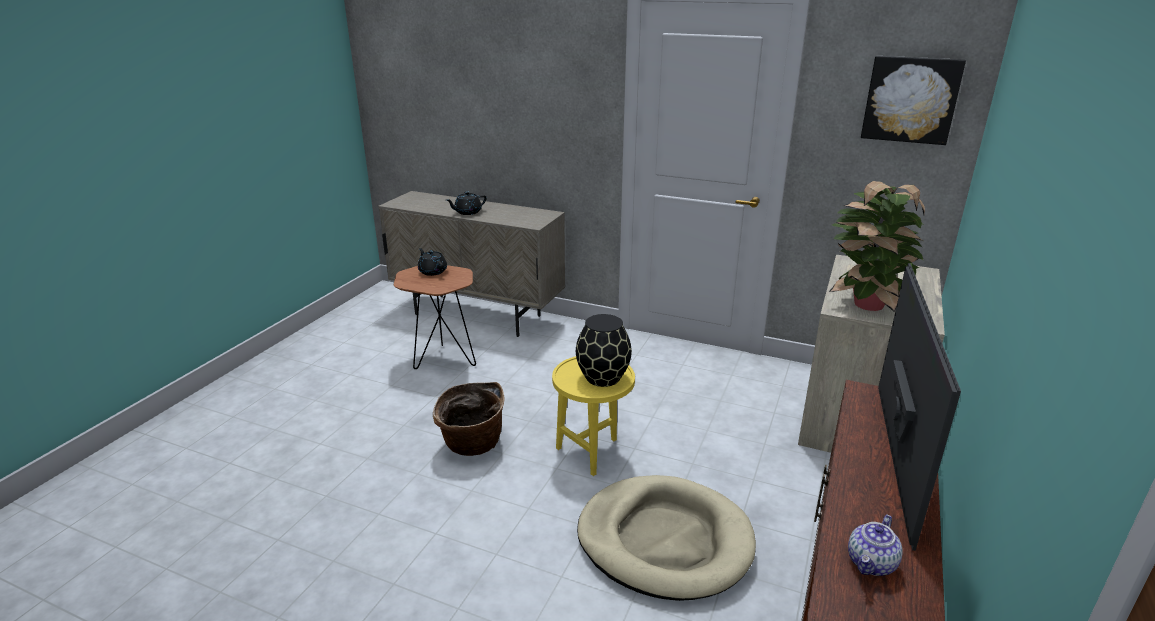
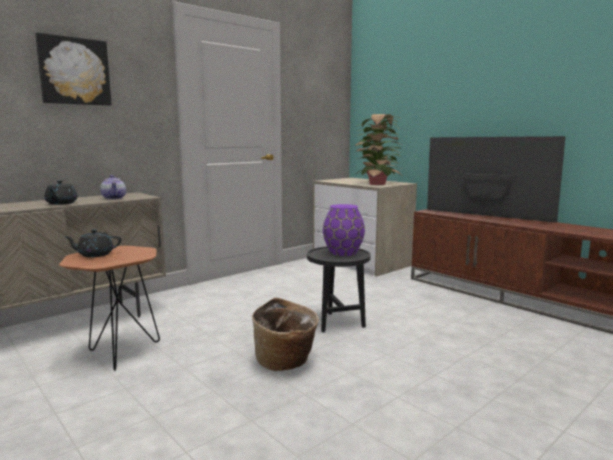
camera: 65 degrees left, 15 degrees down
yellow side table [552,356,635,476] -> black side table [307,246,371,332]
black vase [576,314,632,387] -> purple vase [323,204,365,256]
beige dog bed [577,475,756,601] -> none
teapot [848,515,903,576] -> teapot moved to [100,175,126,199]
picture [861,56,966,145] -> picture moved to [35,32,112,106]

